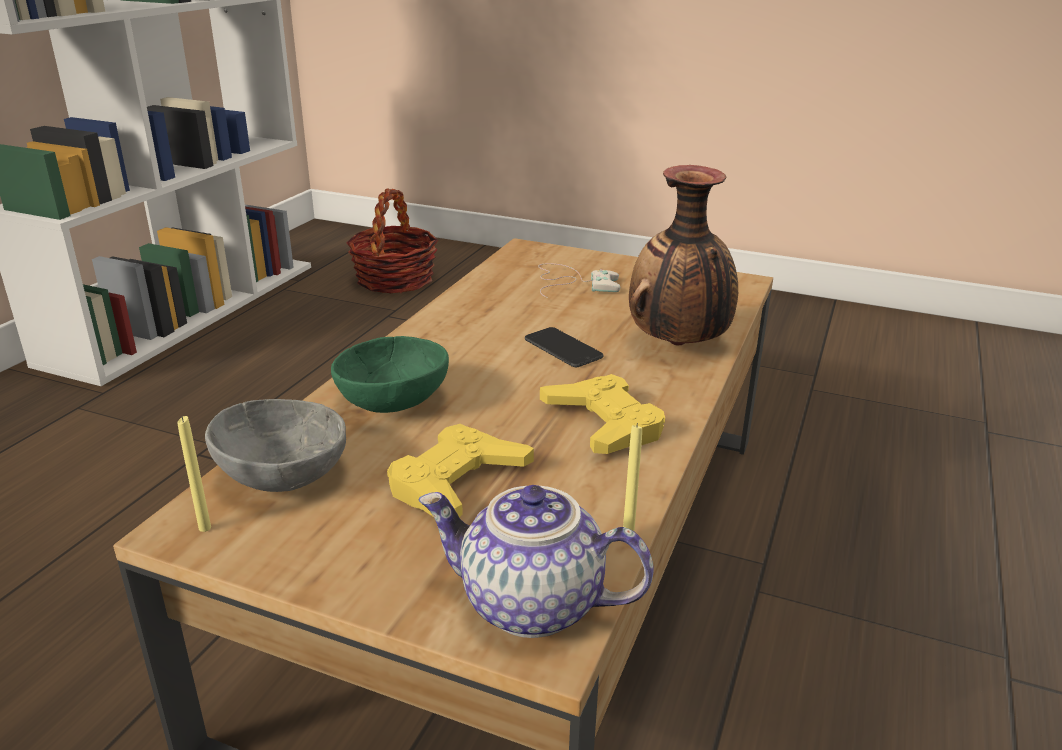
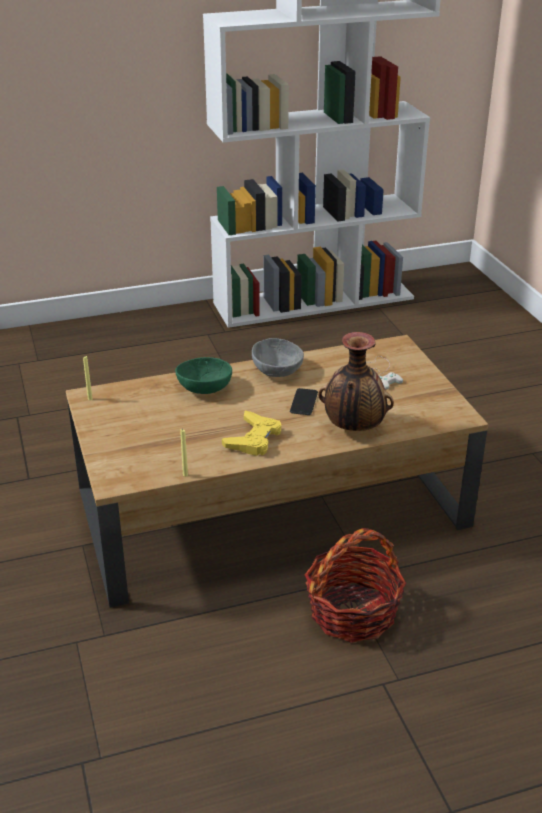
camera: 50 degrees right, 5 degrees up
grey bowl [205,399,346,492] -> grey bowl moved to [252,338,304,377]
basket [346,189,438,293] -> basket moved to [305,528,406,643]
yellow game controller [387,424,534,518] -> none
teapot [418,485,654,638] -> none

